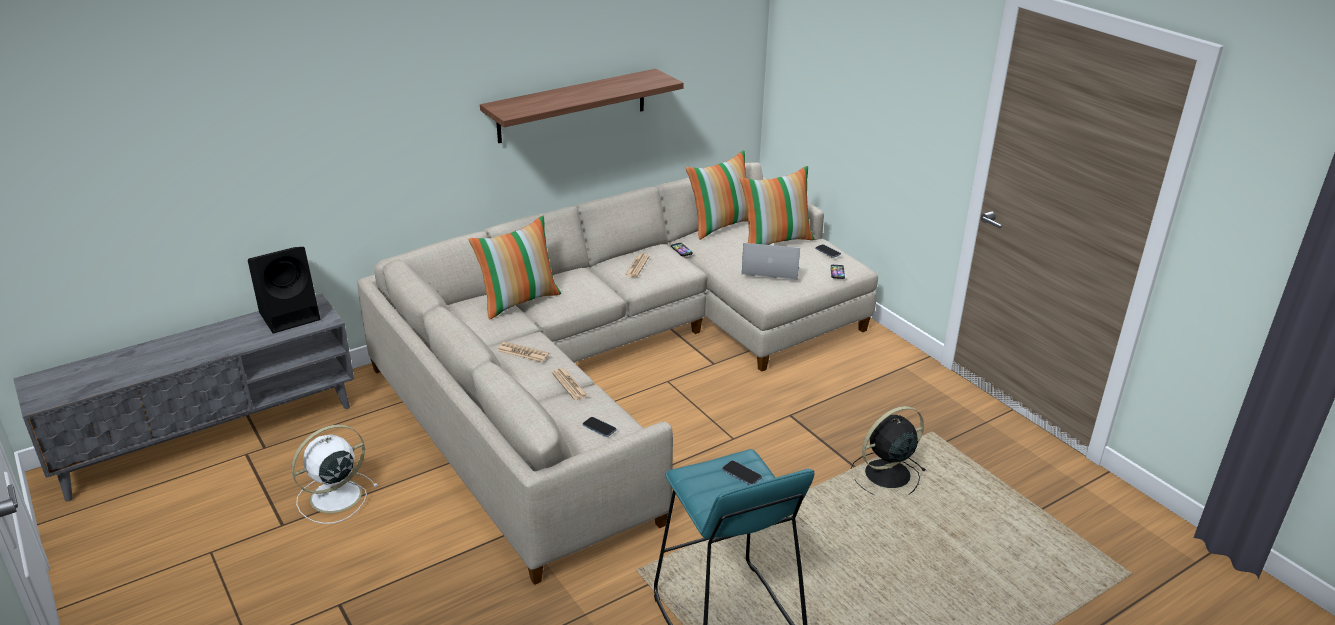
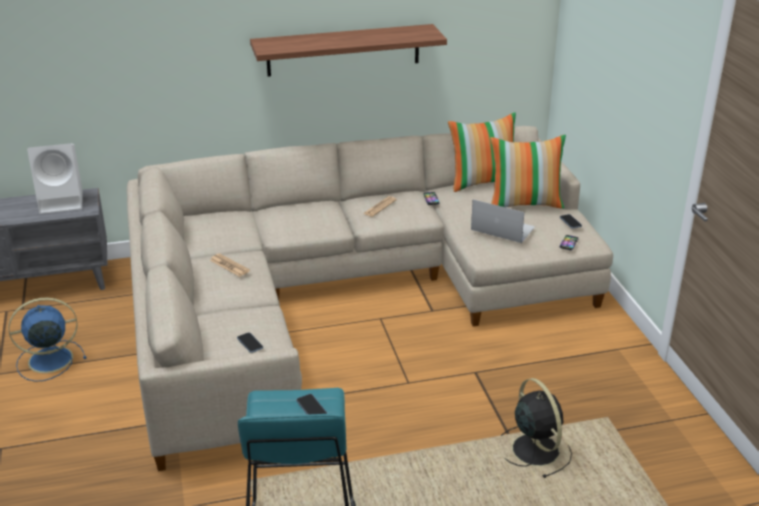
camera: 20 degrees right, 0 degrees up
black speaker [248,247,320,333] -> white speaker [27,143,83,214]
white fan [291,425,378,524] -> blue fan [9,298,86,382]
pillow [468,216,561,320] -> none
newspaper [552,368,588,400] -> none
black fan [851,406,926,495] -> black fan turned 75 degrees clockwise [501,378,572,478]

